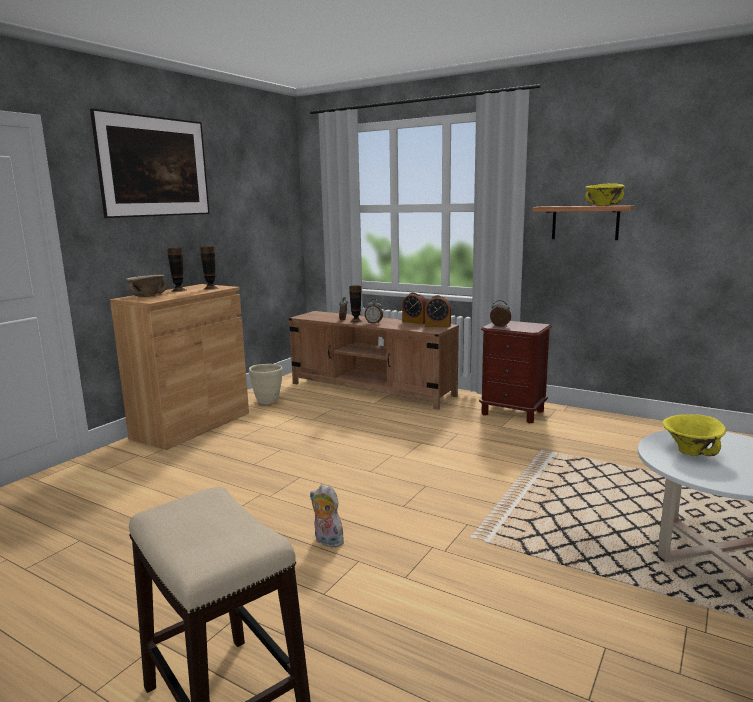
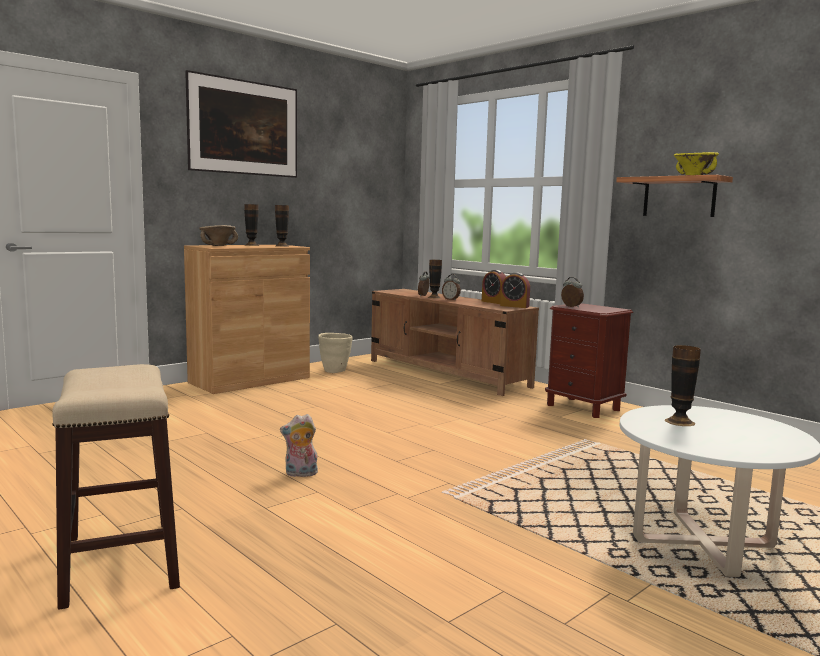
camera: 15 degrees right, 5 degrees down
plush toy [310,485,344,547] -> plush toy turned 60 degrees counterclockwise [280,414,318,477]
yellow bowl [663,414,726,456] -> vase [665,345,701,426]

